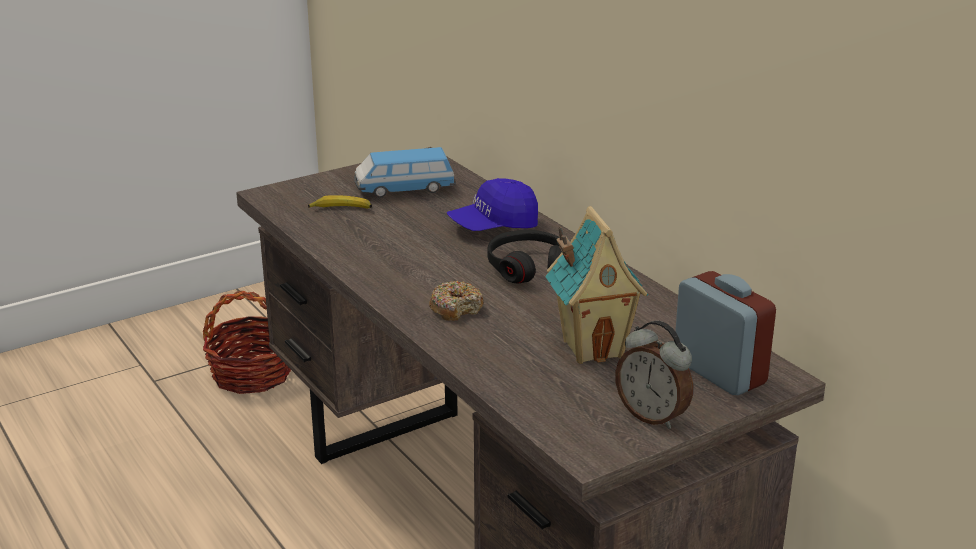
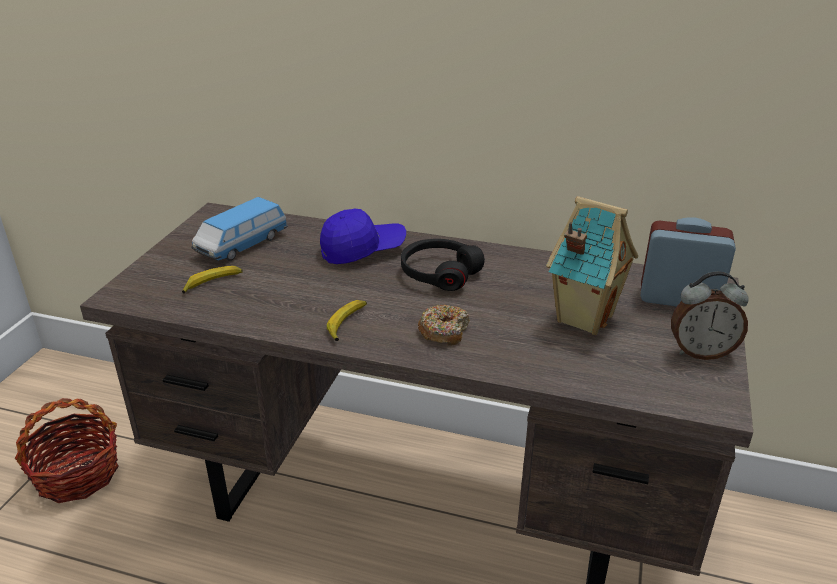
camera: 40 degrees left, 5 degrees up
blue cap [447,178,538,231] -> blue cap turned 135 degrees counterclockwise [320,209,406,264]
none -> banana [327,300,367,341]

